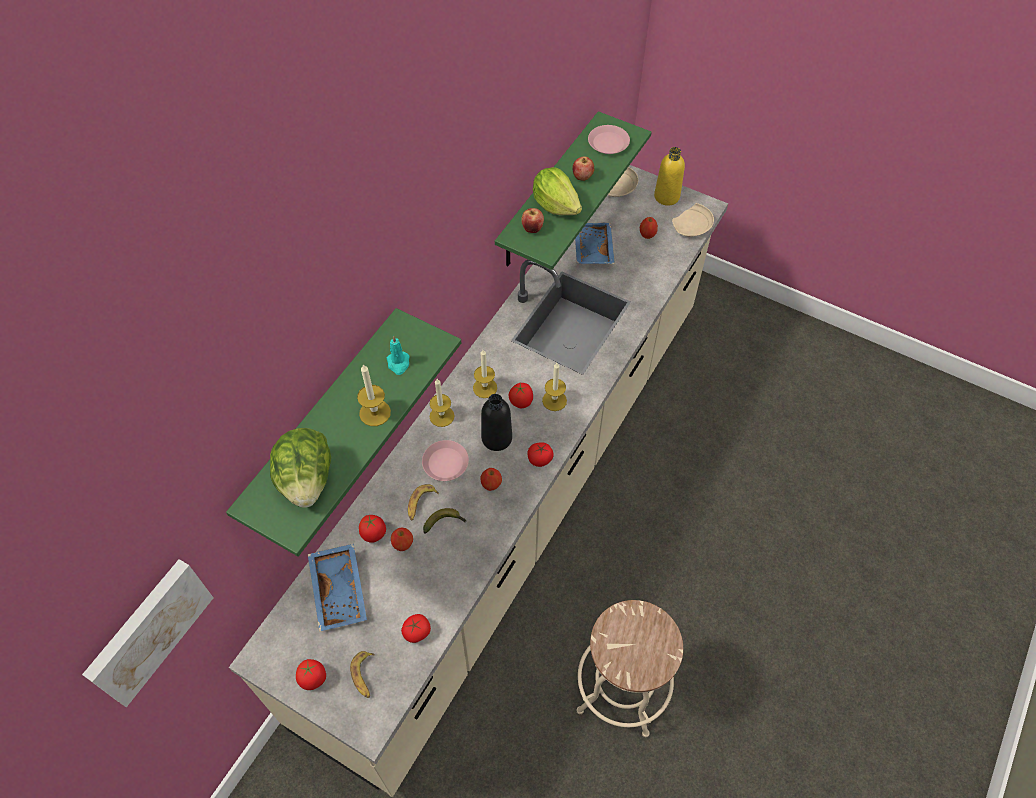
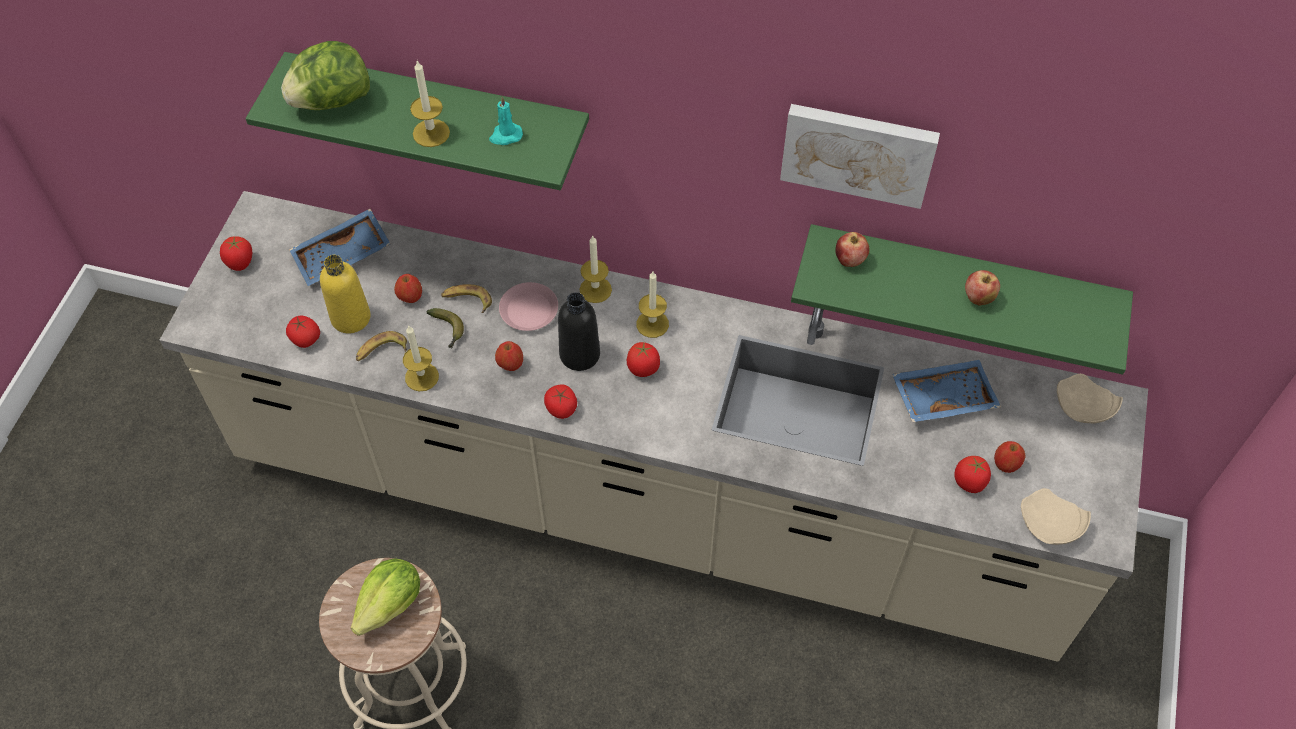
camera: 75 degrees right, 0 degrees up
picture [82,559,213,707] -> picture moved to [780,104,940,209]
banana [350,651,375,698] -> banana moved to [356,331,407,361]
tomato [359,515,386,543] -> tomato moved to [954,456,991,493]
lettuce [533,167,582,215] -> lettuce moved to [351,558,420,636]
candle [542,363,567,411] -> candle moved to [403,325,439,391]
pink plate [588,125,630,154] -> none
yellow bottle [654,147,685,206] -> yellow bottle moved to [320,255,371,333]

